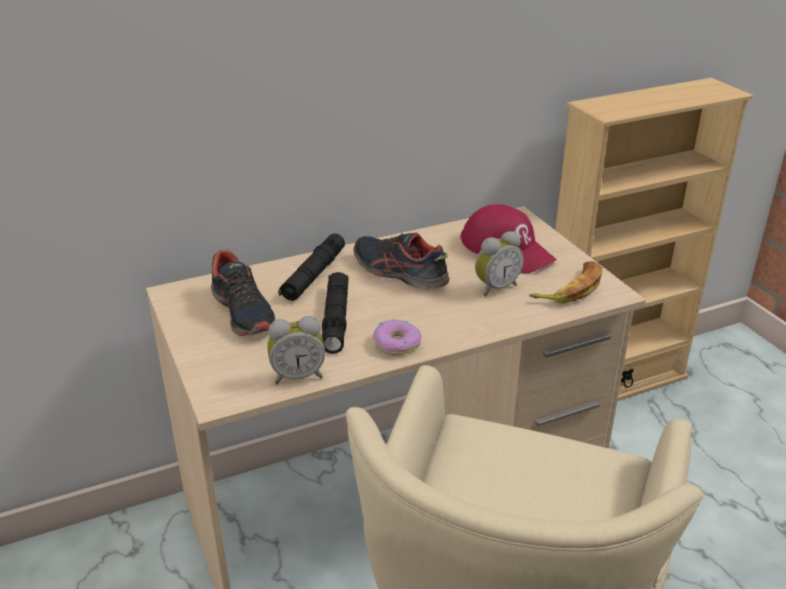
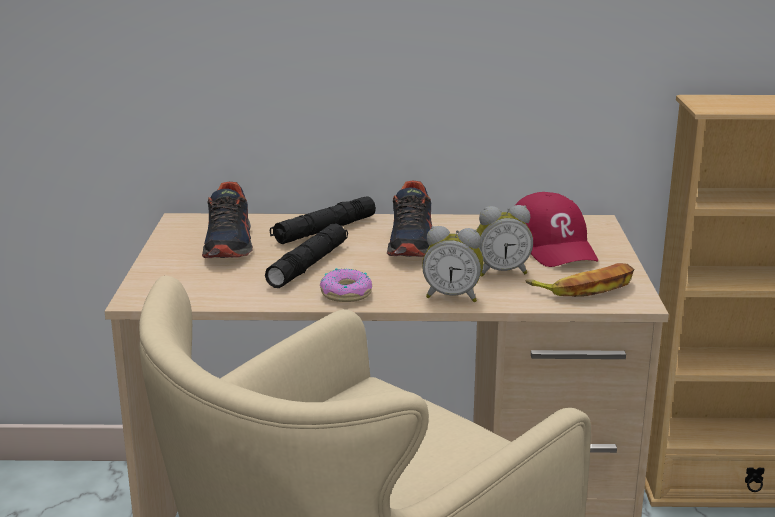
camera: 25 degrees right, 10 degrees down
alarm clock [267,316,325,384] -> alarm clock moved to [422,226,484,302]
shoe [354,233,449,289] -> shoe turned 150 degrees counterclockwise [387,180,432,257]

